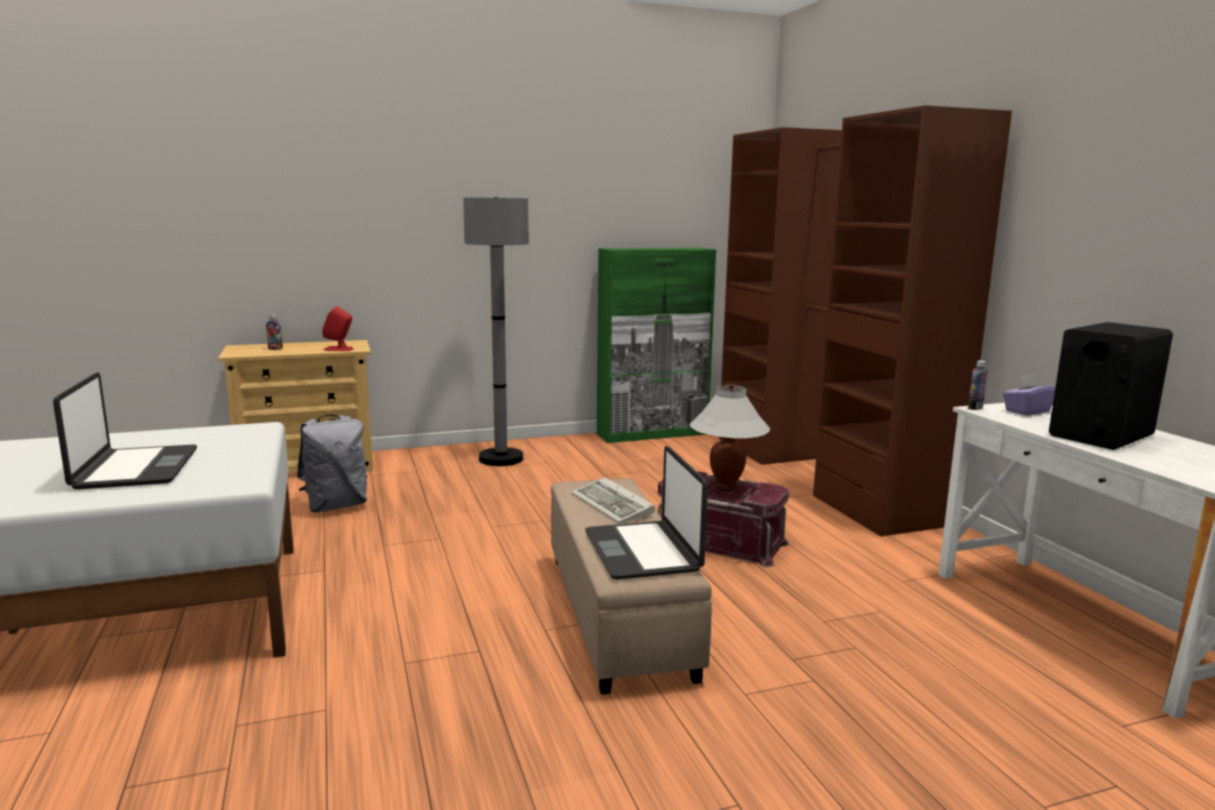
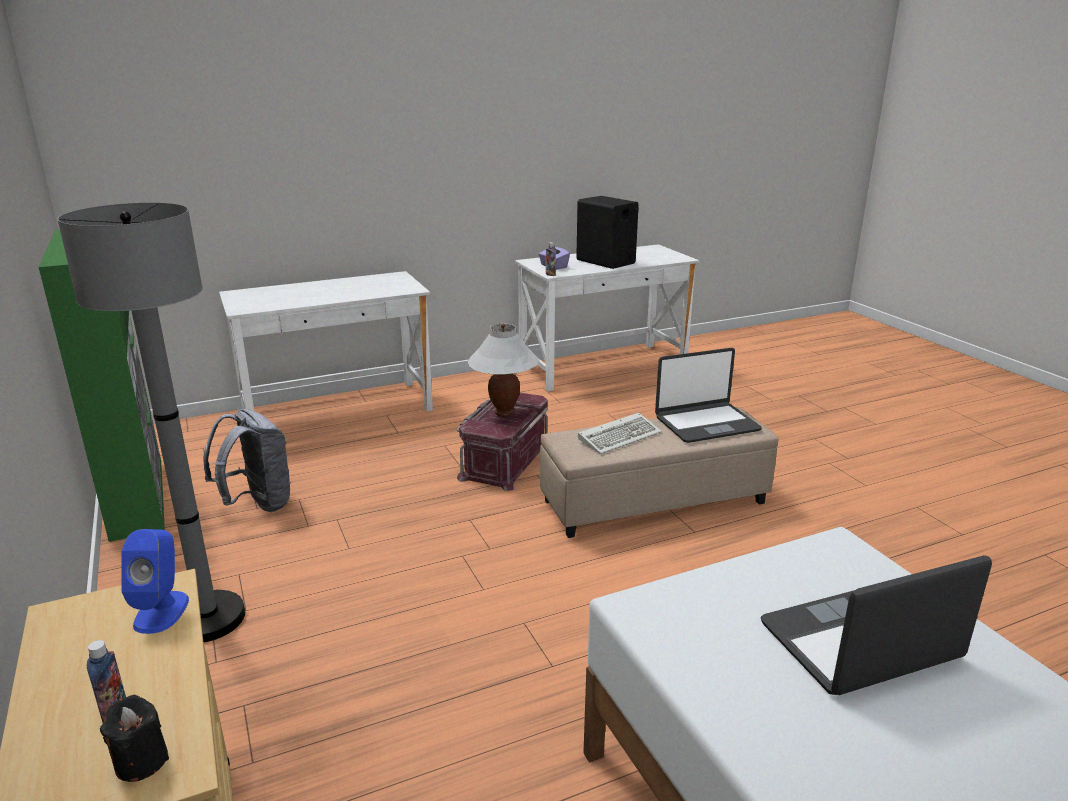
camera: 95 degrees left, 10 degrees up
grey backpack [297,414,368,512] -> grey backpack moved to [203,409,291,512]
red speaker [322,306,354,351] -> blue speaker [121,529,189,634]
brown wardrobe [719,105,1012,536] -> white desk [219,271,433,411]
none -> black candle [100,695,169,782]

